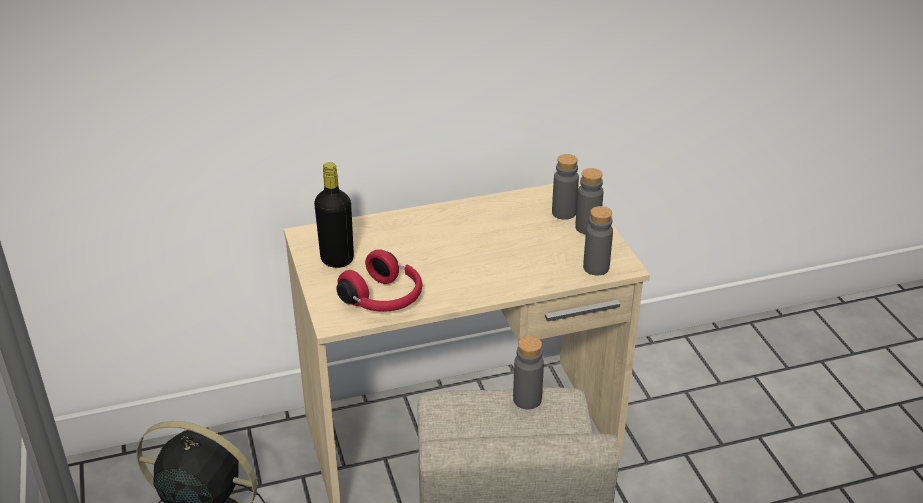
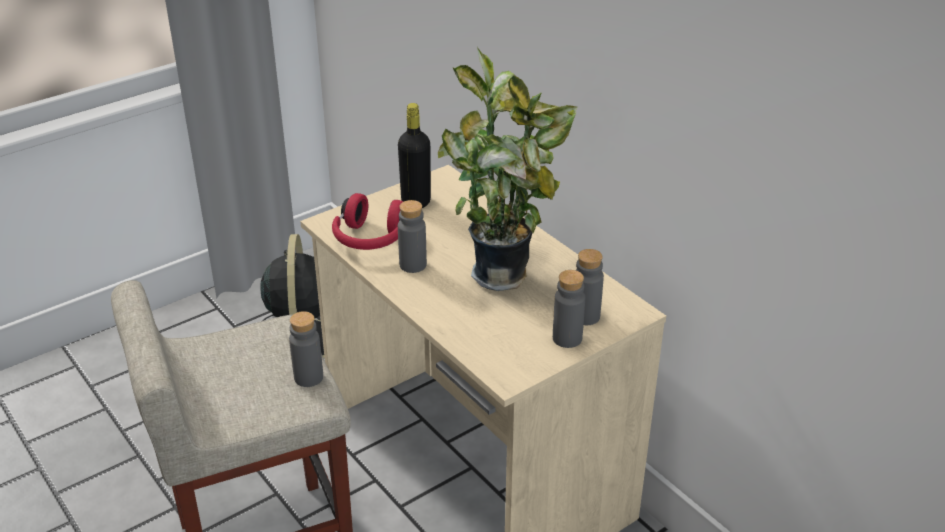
camera: 70 degrees right, 0 degrees up
grey bottle [583,206,613,276] -> grey bottle moved to [398,200,427,273]
none -> potted plant [438,47,577,291]

